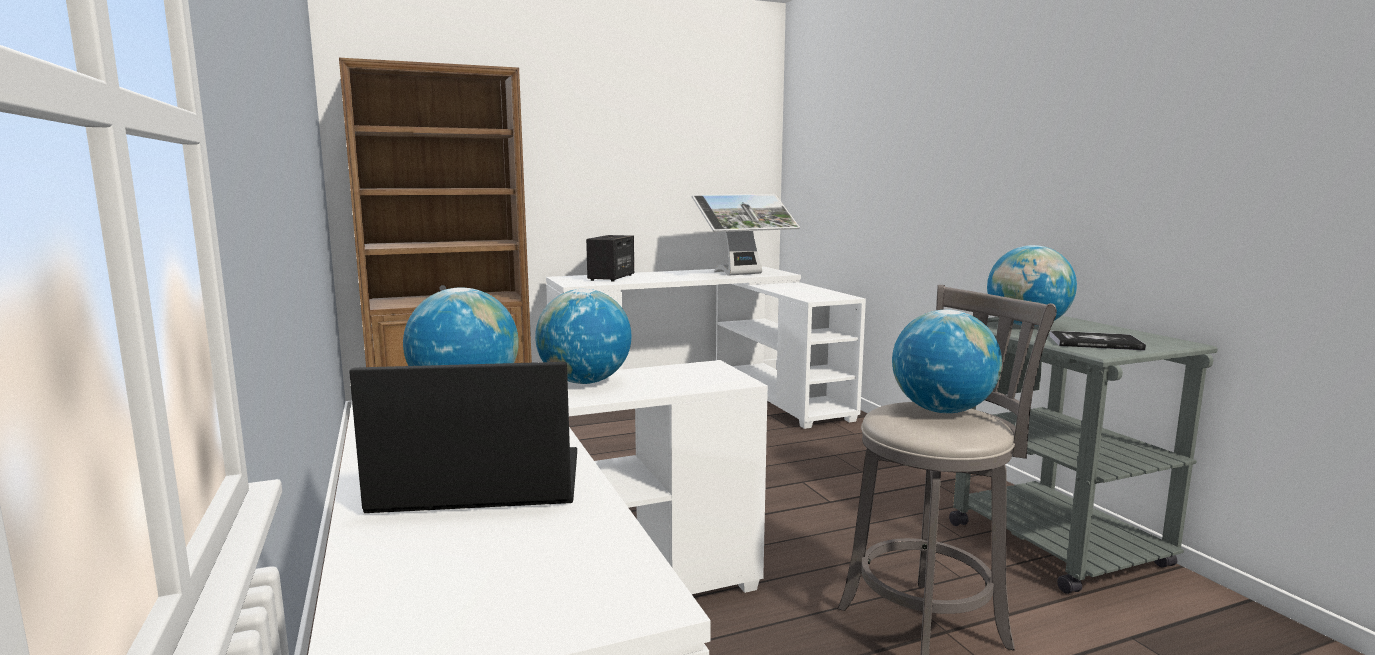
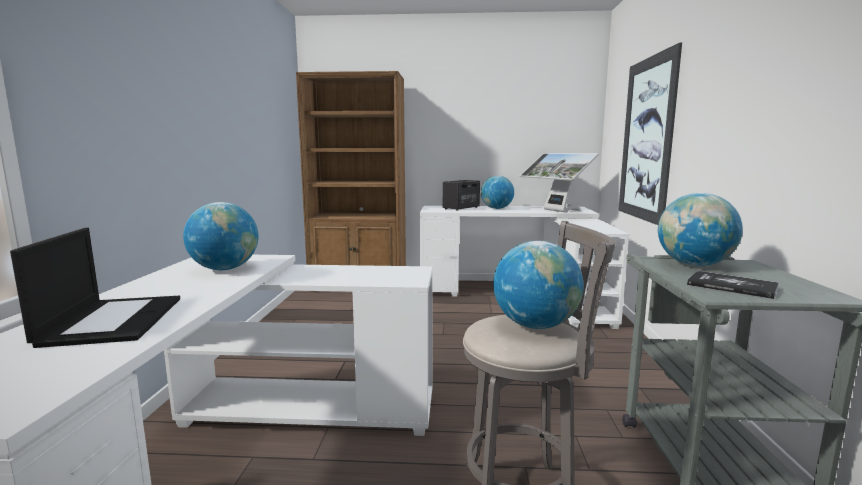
camera: 25 degrees right, 0 degrees up
laptop [349,362,577,513] -> laptop turned 60 degrees clockwise [10,228,180,348]
globe [535,289,632,384] -> globe moved to [481,176,514,209]
monitor [692,194,800,276] -> monitor turned 60 degrees clockwise [520,153,599,213]
none -> picture [618,42,682,225]

